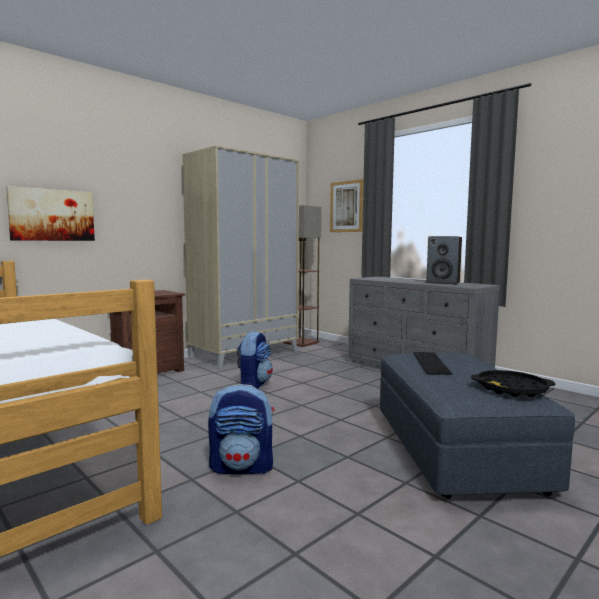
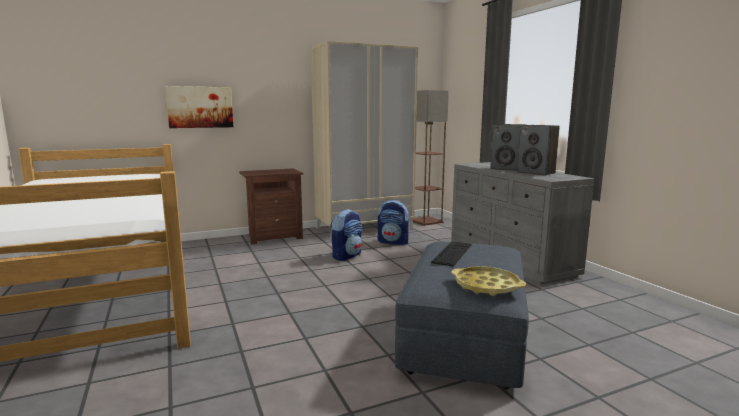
camera: 20 degrees right, 5 degrees up
backpack [208,384,274,474] -> backpack moved to [378,200,410,245]
picture [330,179,363,232] -> none
black tray [471,370,556,397] -> yellow tray [451,266,526,296]
none -> speaker [490,124,527,171]

